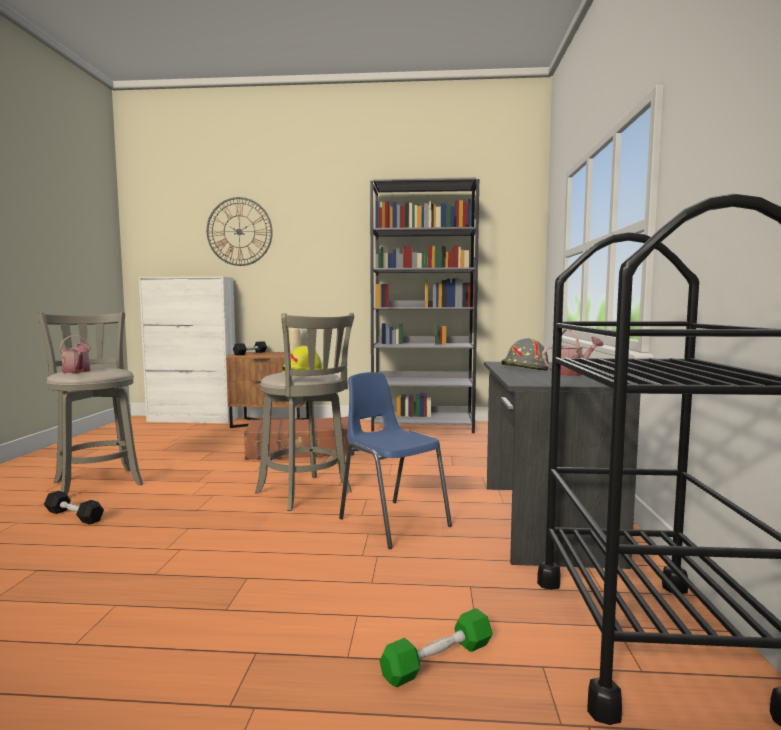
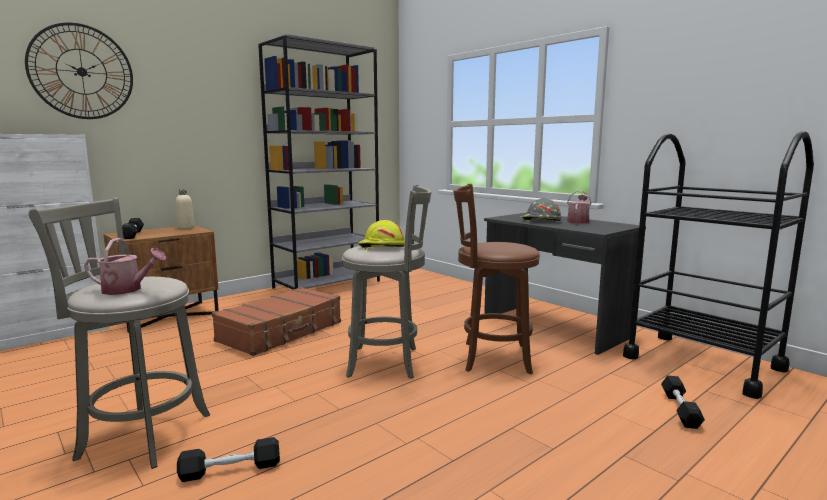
camera: 45 degrees left, 5 degrees up
blue chair [339,372,452,549] -> brown stool [453,184,540,375]
green dumbbell [379,608,493,687] -> black dumbbell [661,375,705,429]

